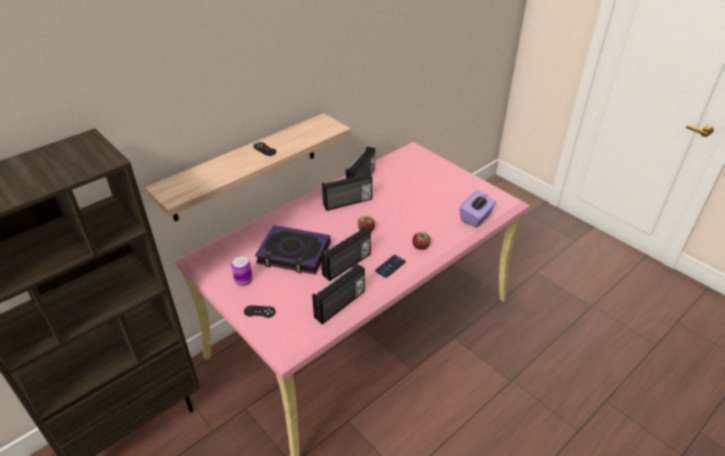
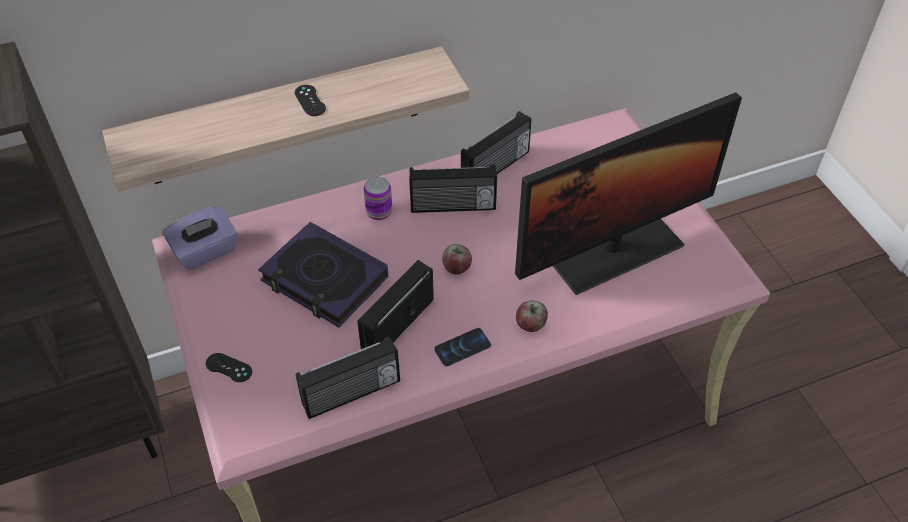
camera: 20 degrees right, 10 degrees up
can [231,256,253,286] -> can moved to [363,177,392,220]
radio [321,227,371,281] -> radio turned 150 degrees clockwise [358,260,434,349]
purple tissue box [460,190,496,228] -> purple tissue box moved to [162,206,237,270]
none -> monitor [515,92,742,295]

